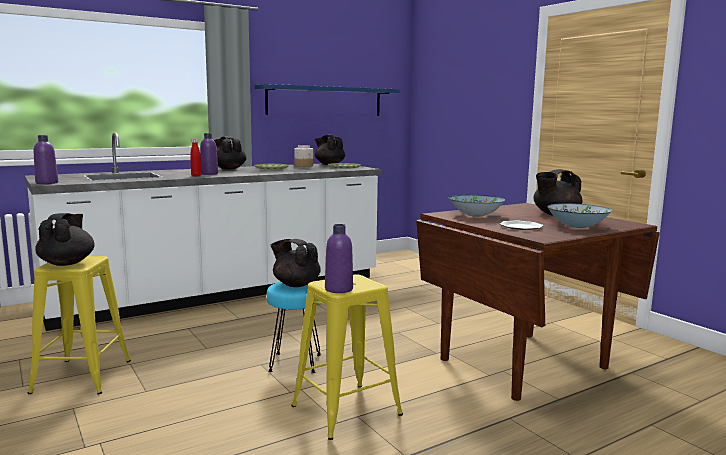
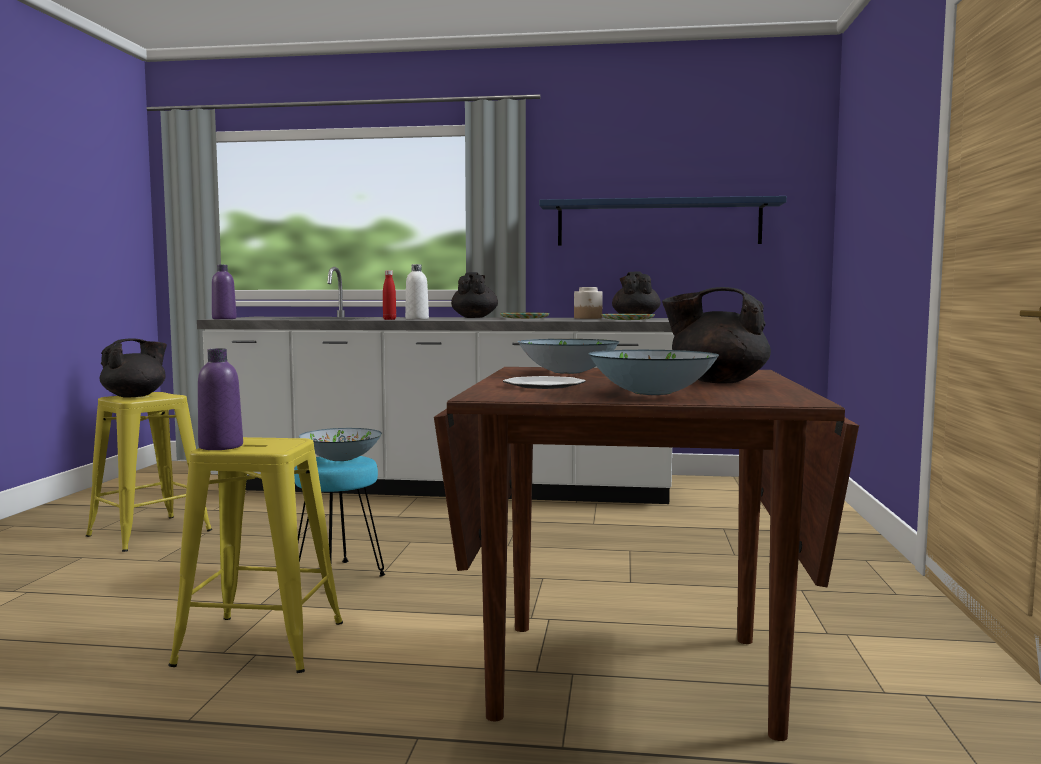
camera: 40 degrees right, 5 degrees down
purple bottle [200,133,218,175] -> white bottle [405,264,429,320]
black teapot [270,239,321,287] -> bowl [299,428,382,461]

